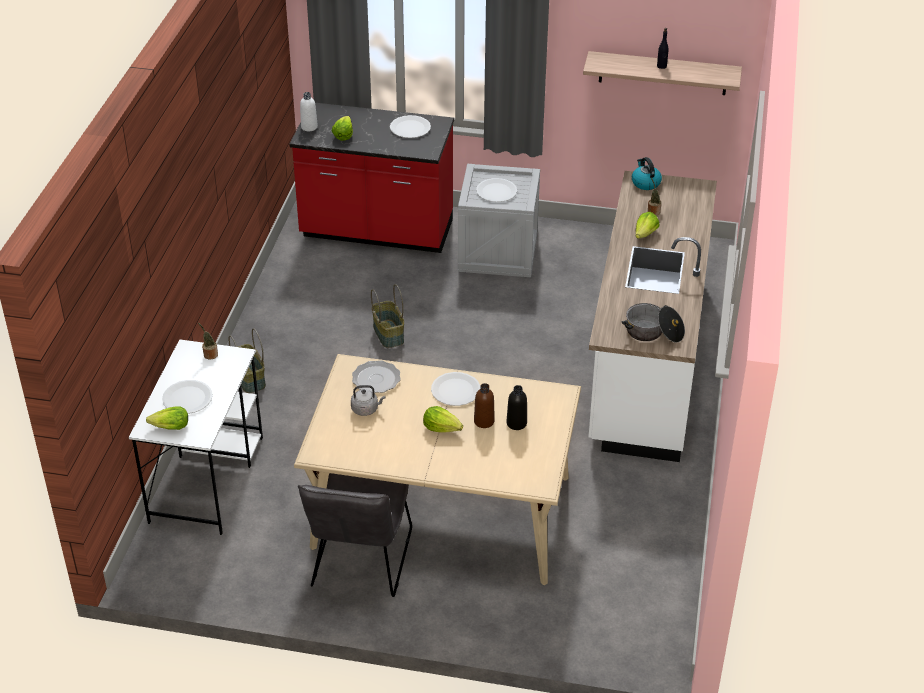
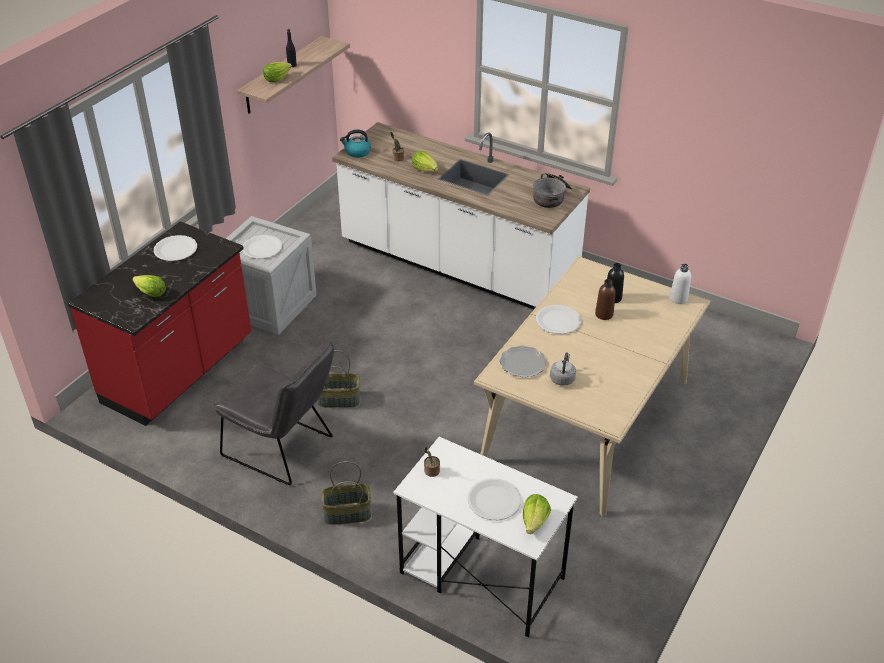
camera: 70 degrees left, 0 degrees up
grey chair [298,473,412,597] -> grey chair moved to [214,339,334,485]
white bottle [300,92,318,131] -> white bottle moved to [670,263,691,304]
lettuce [423,406,463,433] -> lettuce moved to [263,62,292,82]

